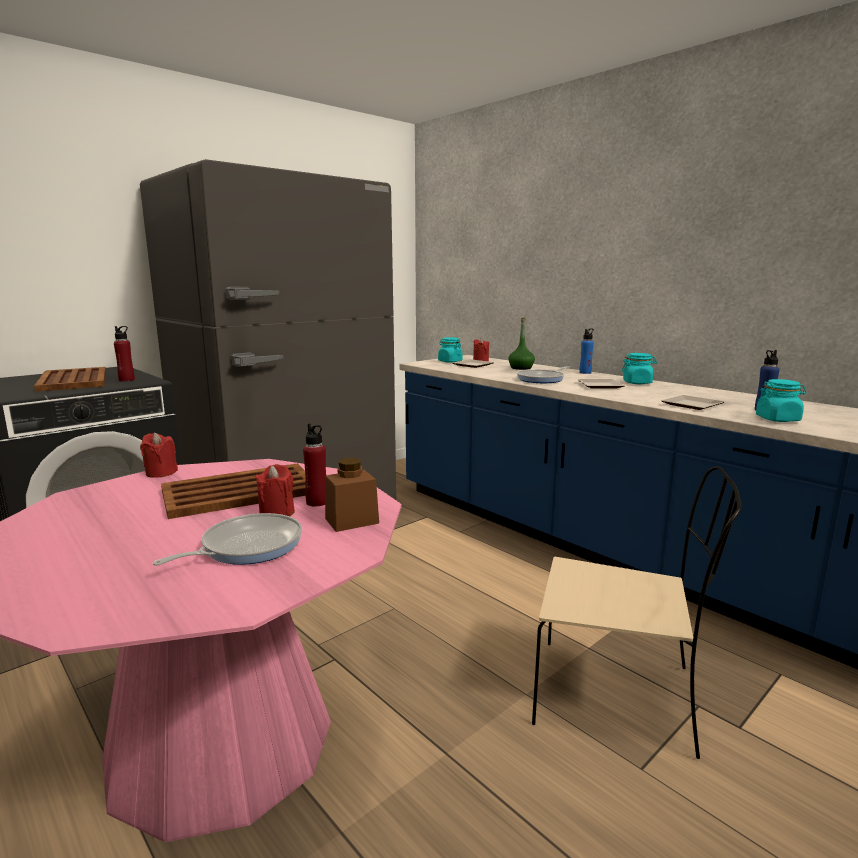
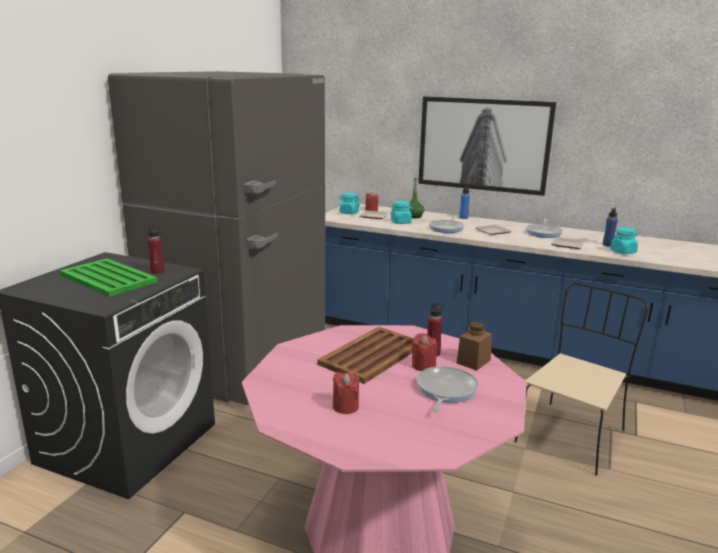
camera: 25 degrees left, 5 degrees up
brown tray [34,367,106,392] -> green tray [59,258,157,297]
red candle [140,433,178,478] -> red candle moved to [333,372,359,414]
beige chair [532,466,741,759] -> beige chair turned 45 degrees counterclockwise [515,283,648,476]
turquoise jar [622,353,657,384] -> turquoise jar moved to [390,201,413,224]
none -> picture [418,96,556,196]
none -> frying pan [526,219,563,238]

